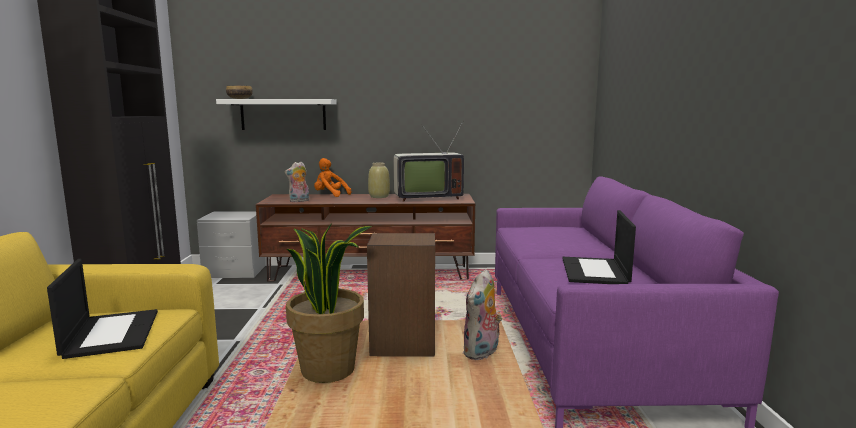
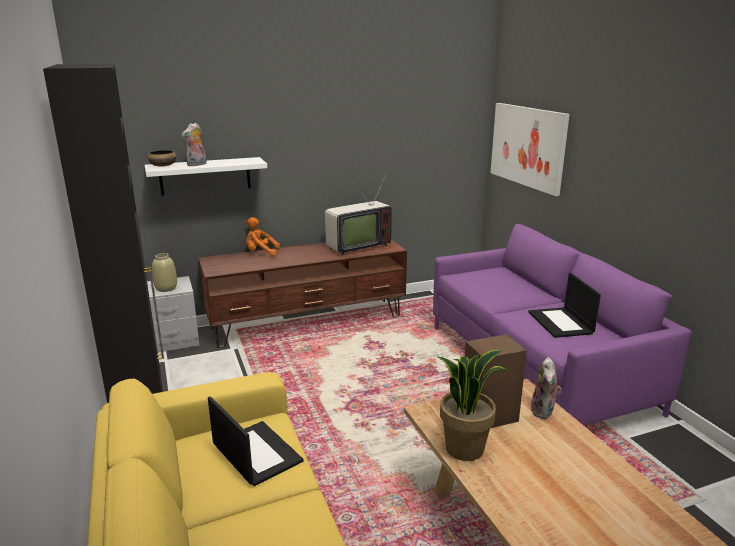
camera: 20 degrees left, 10 degrees up
plush toy [285,162,309,202] -> plush toy moved to [181,123,206,166]
beige vase [368,163,390,198] -> beige vase moved to [152,253,177,292]
none -> picture [490,103,570,196]

